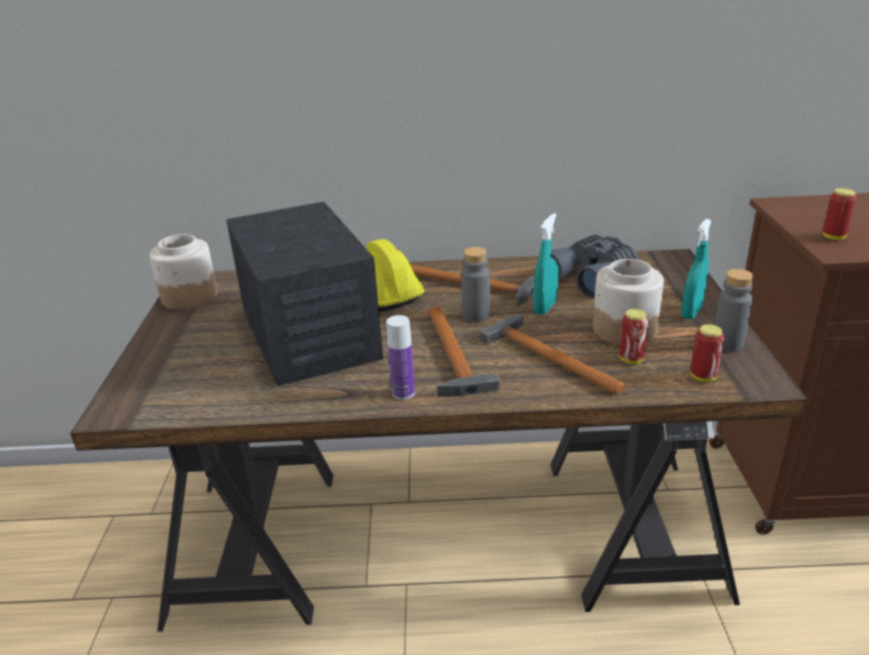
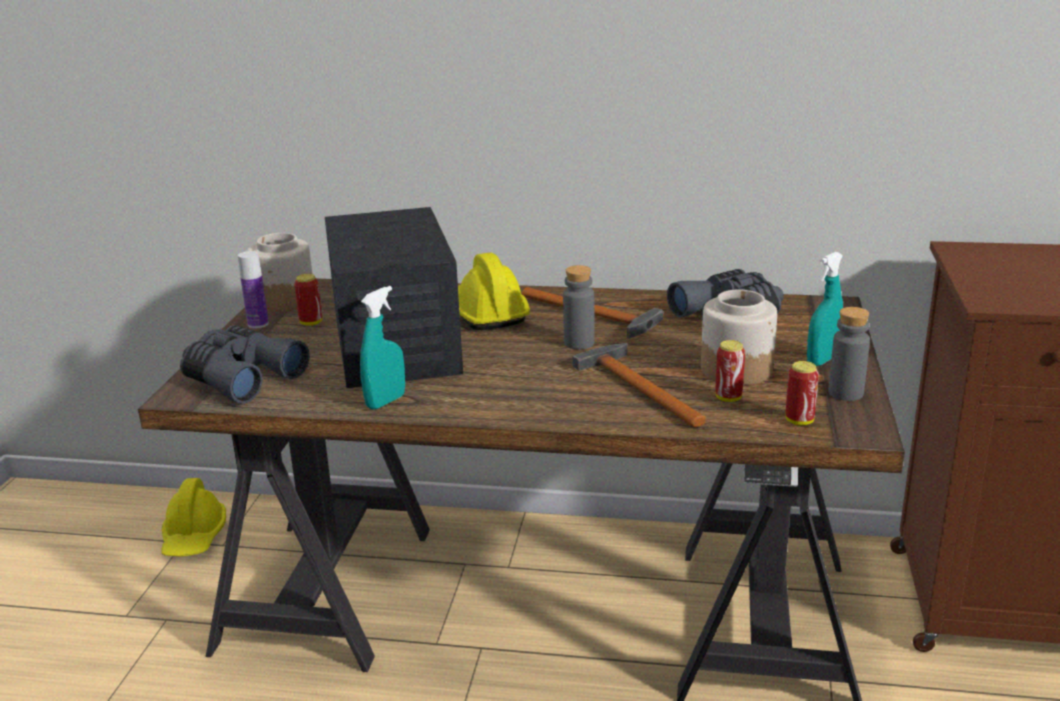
camera: 10 degrees right, 5 degrees down
bottle [386,315,415,400] -> bottle moved to [238,251,269,328]
hammer [428,306,500,397] -> none
turquoise spray bottle [534,213,558,315] -> turquoise spray bottle moved to [360,286,405,410]
can [823,188,857,240] -> can moved to [294,274,322,326]
none -> yellow hard hat [161,478,226,557]
none -> grey binoculars [180,325,310,404]

